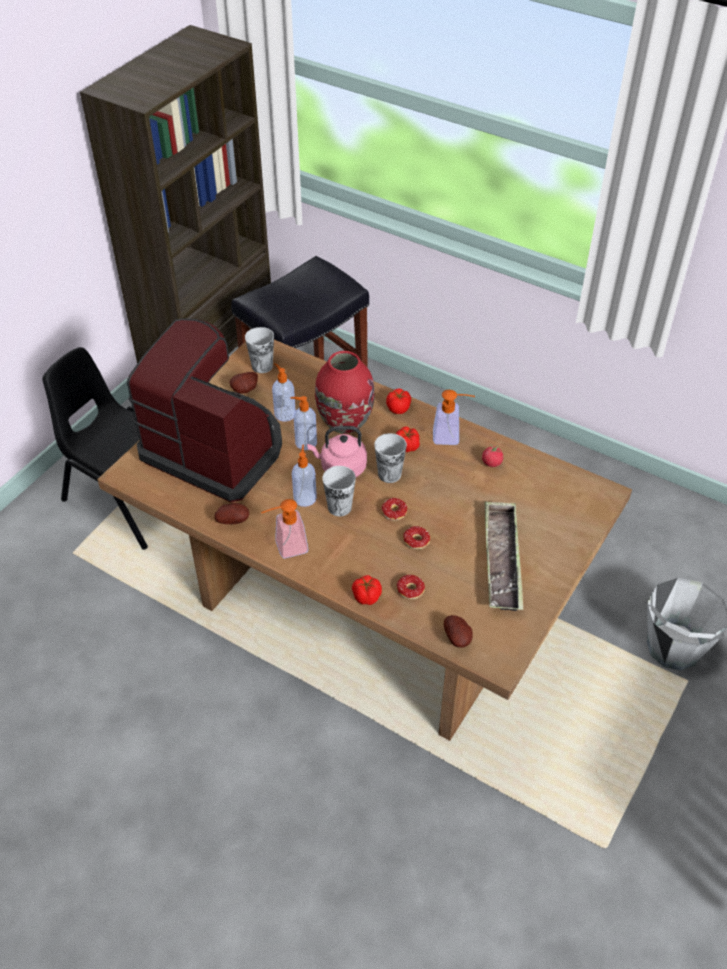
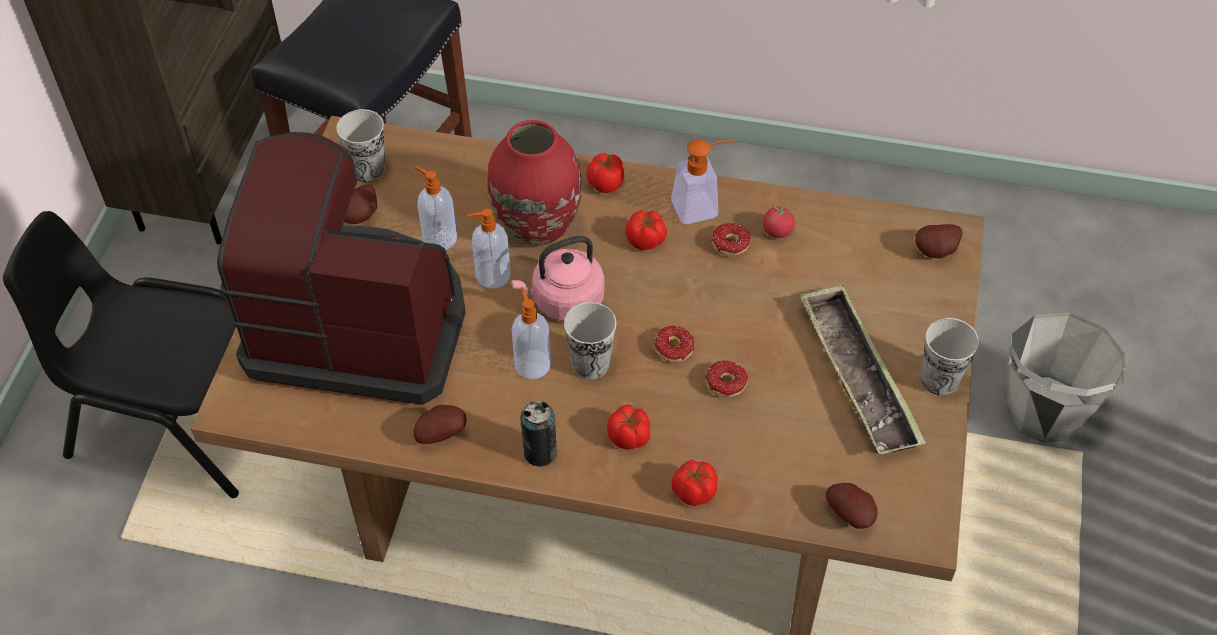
camera: 20 degrees left, 5 degrees up
soap dispenser [261,499,308,558] -> can [521,400,557,467]
cup [374,433,407,483] -> cup moved to [921,318,979,395]
donut [397,575,425,599] -> donut moved to [711,223,751,256]
none -> tomato [607,405,650,449]
none -> potato [915,224,962,258]

